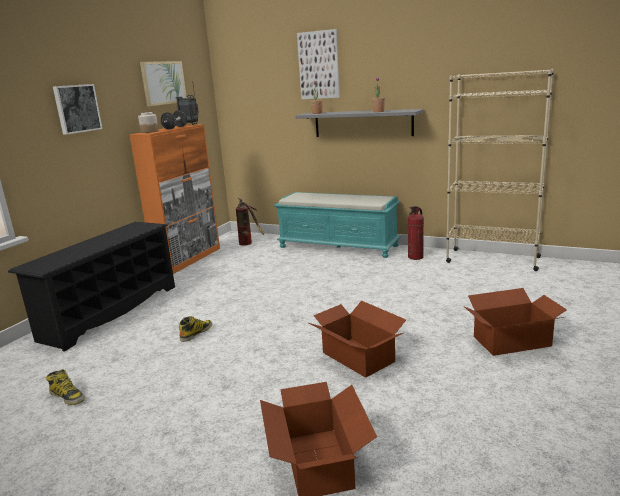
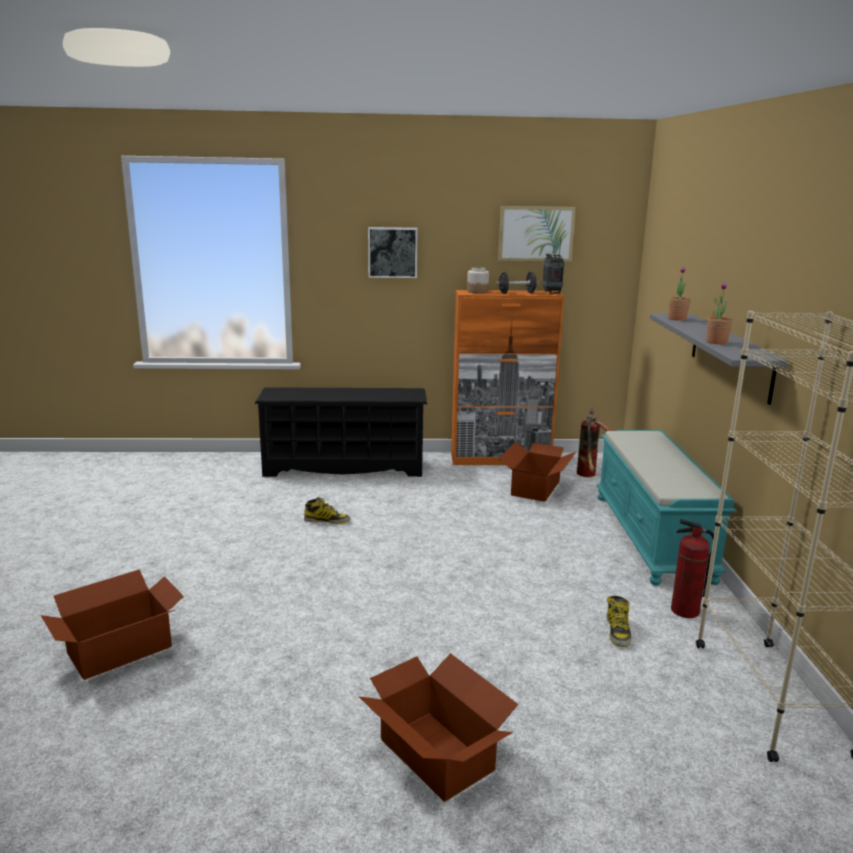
camera: 60 degrees right, 0 degrees up
boot [46,369,85,405] -> boot moved to [606,596,631,647]
picture [297,29,340,99] -> none
cardboard box [309,301,406,378] -> cardboard box moved to [499,442,576,502]

